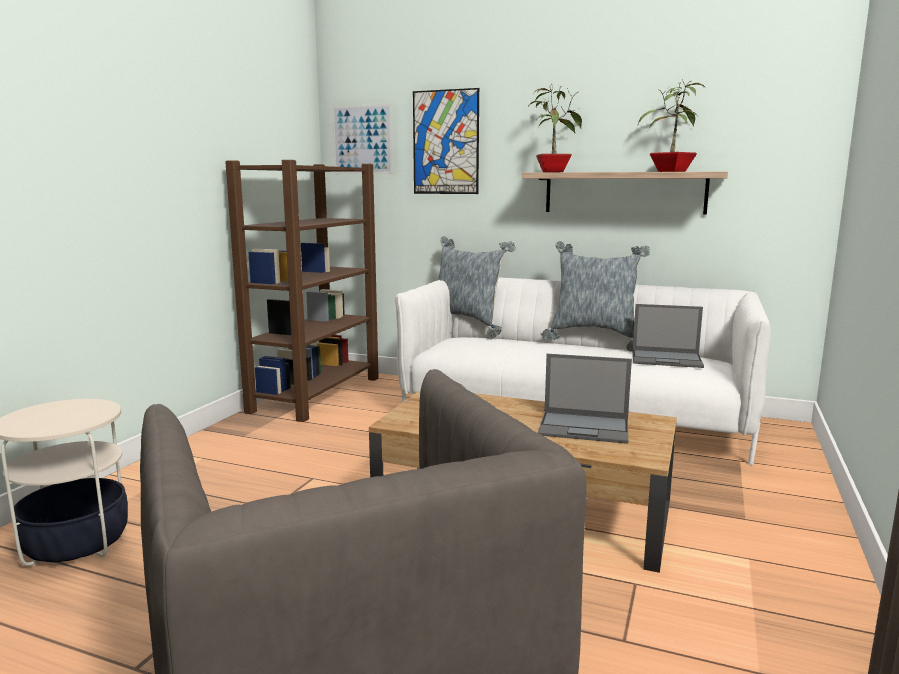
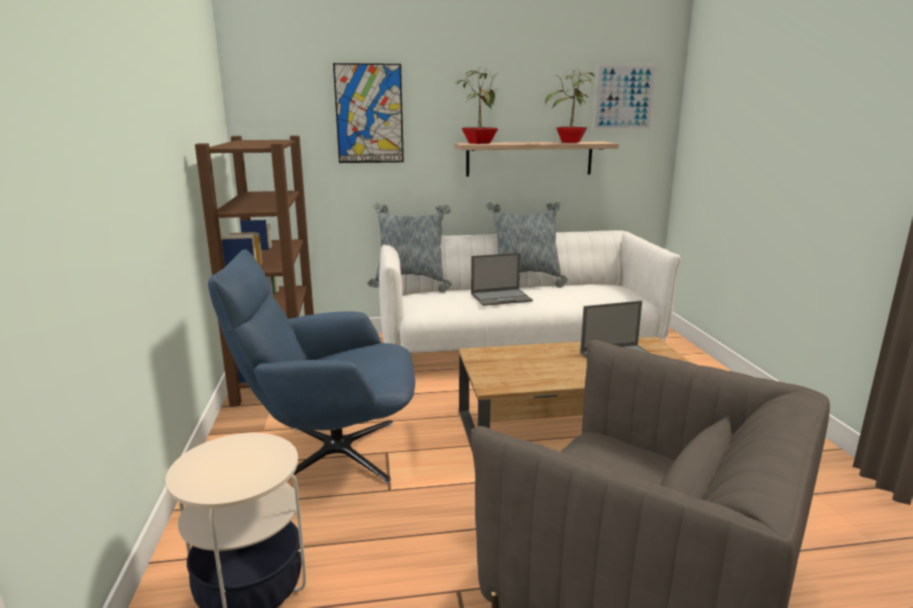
camera: 30 degrees left, 5 degrees up
picture [332,104,393,174] -> picture moved to [593,64,657,130]
laptop [633,304,704,368] -> laptop moved to [471,253,533,306]
none -> blue armchair [208,249,415,483]

